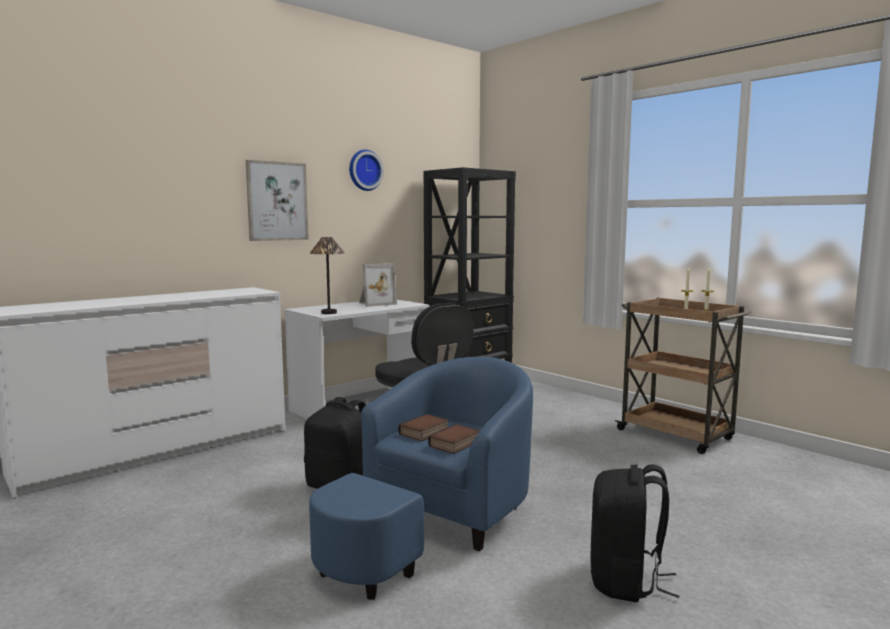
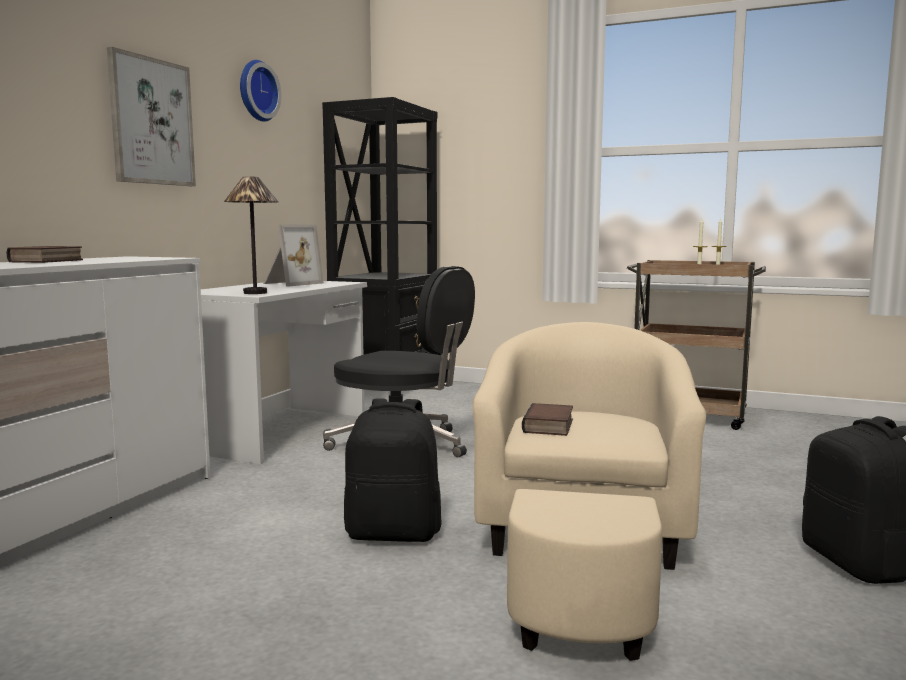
camera: 25 degrees left, 0 degrees up
blue armchair [309,357,533,600] -> beige armchair [473,322,706,661]
book [428,424,480,454] -> book moved to [6,246,83,263]

